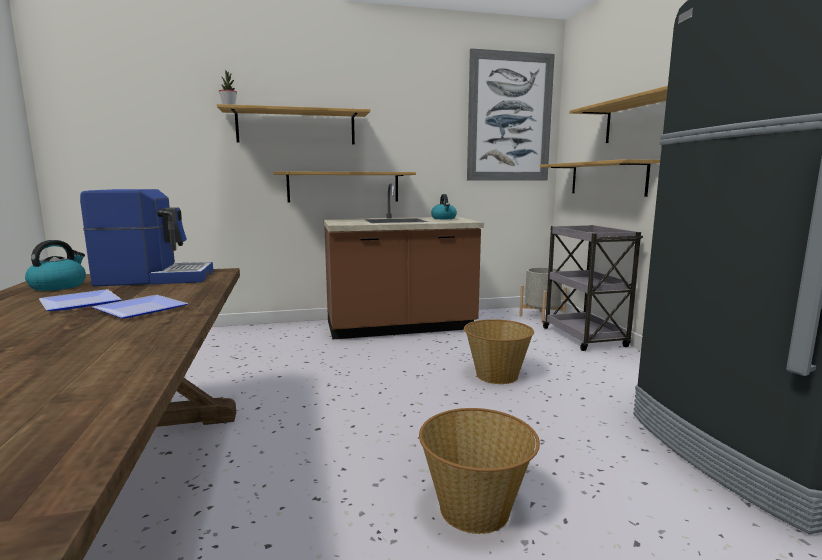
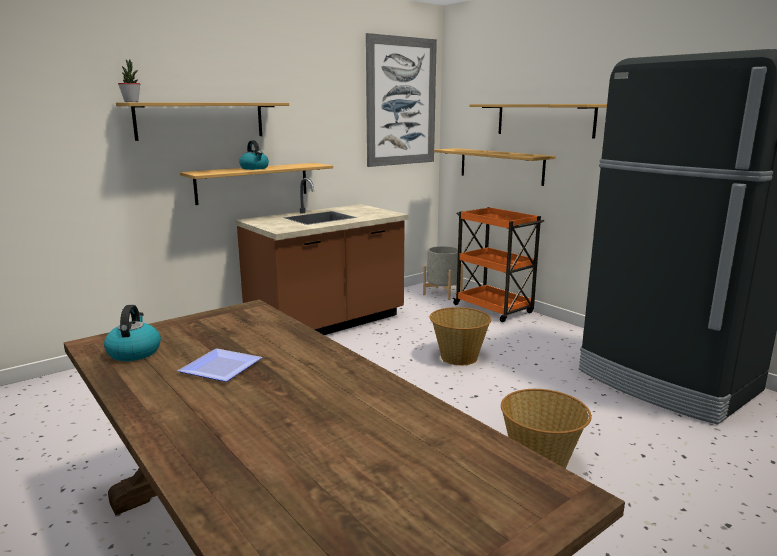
camera: 25 degrees left, 5 degrees up
coffee machine [80,189,214,286] -> none
plate [93,295,188,318] -> none
kettle [431,194,457,219] -> kettle moved to [239,140,269,170]
grey cart [543,225,643,351] -> orange cart [452,207,544,322]

